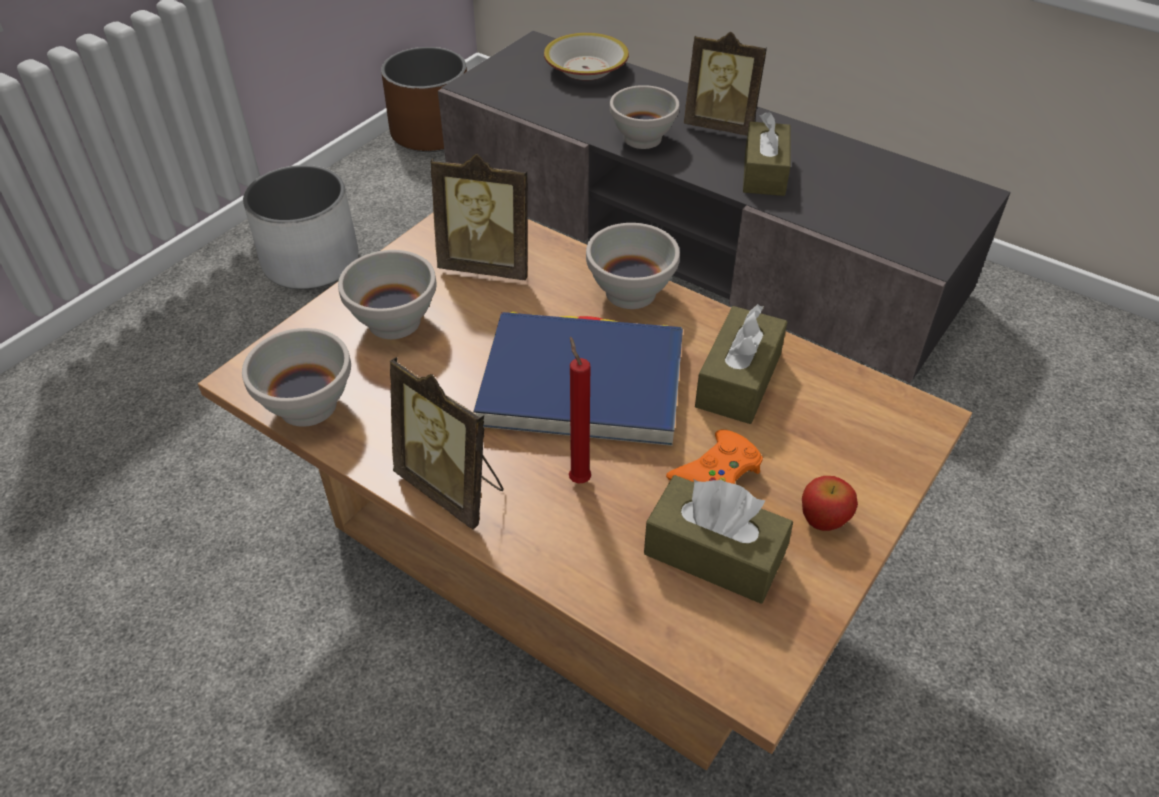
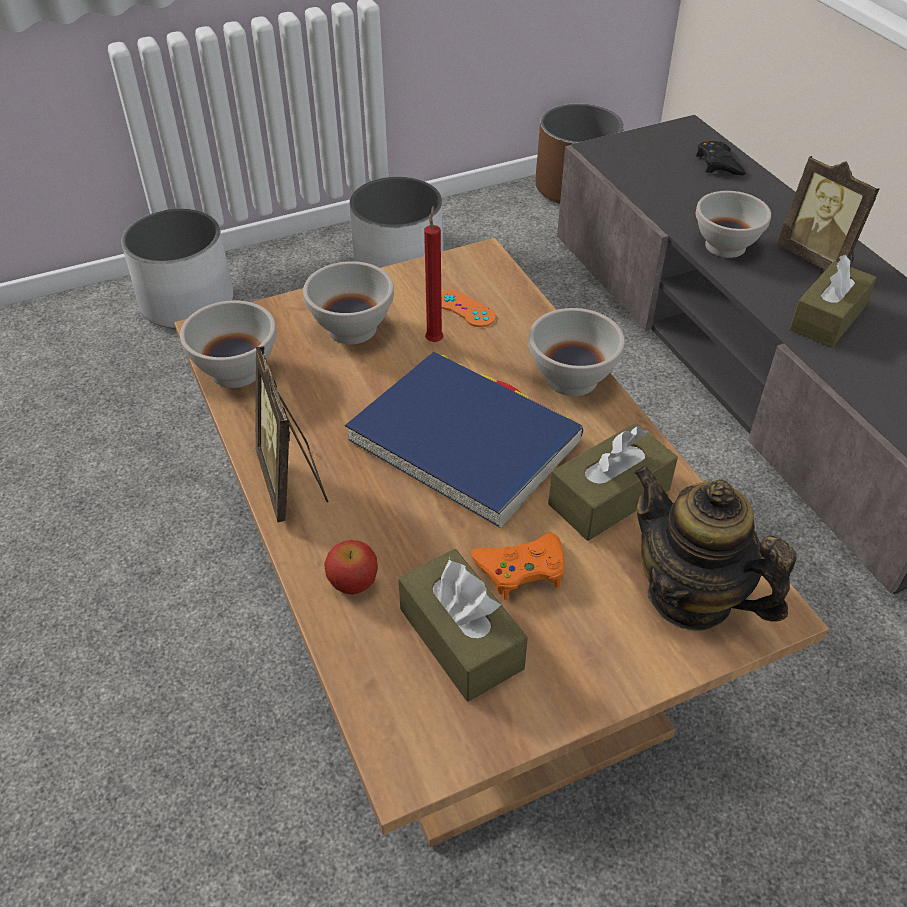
camera: 30 degrees right, 0 degrees up
picture frame [431,154,528,280] -> orange game controller [441,290,496,327]
bowl [544,33,629,80] -> black game controller [696,141,746,175]
red candle [569,337,591,484] -> red candle moved to [424,206,444,342]
apple [802,476,858,531] -> apple moved to [324,540,378,595]
none -> white planter [122,209,233,329]
none -> teapot [634,466,797,631]

